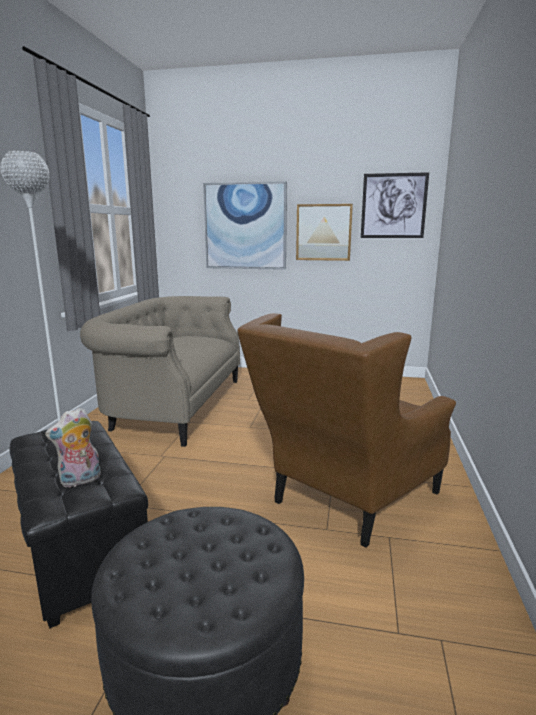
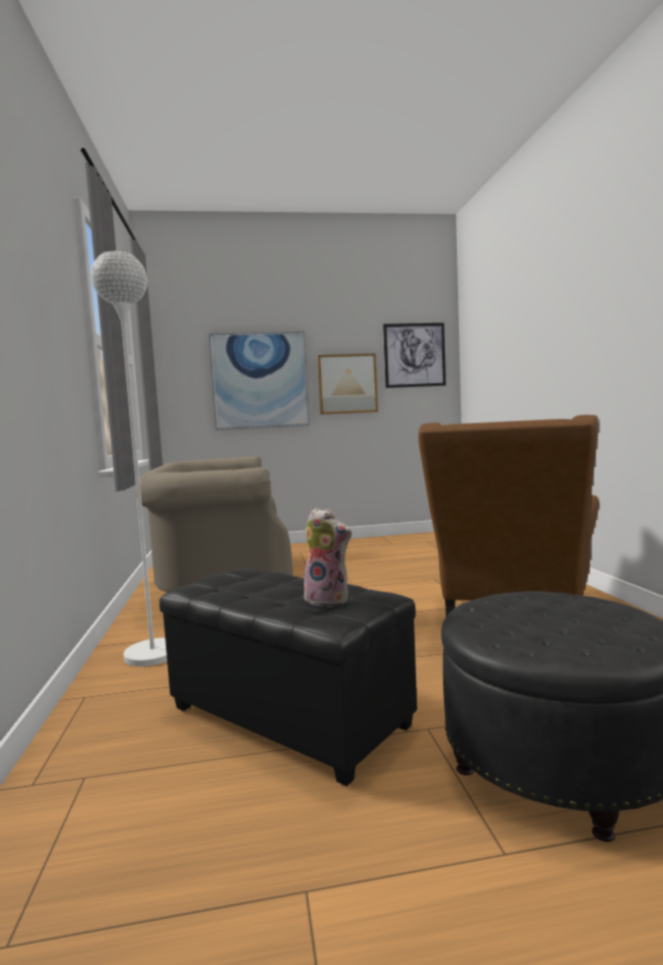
camera: 20 degrees left, 10 degrees down
plush toy [45,408,101,487] -> plush toy turned 90 degrees counterclockwise [302,508,352,607]

